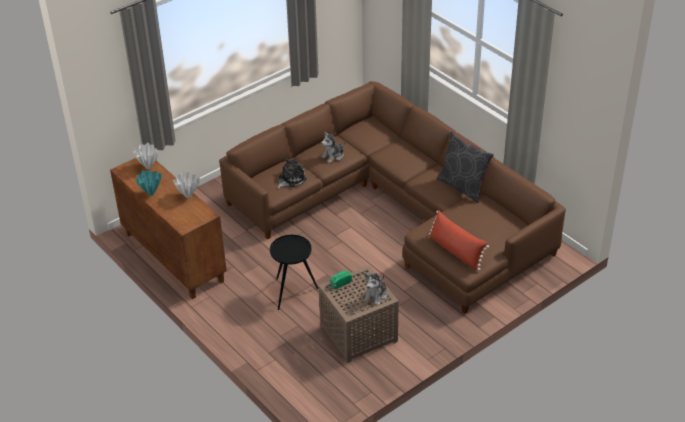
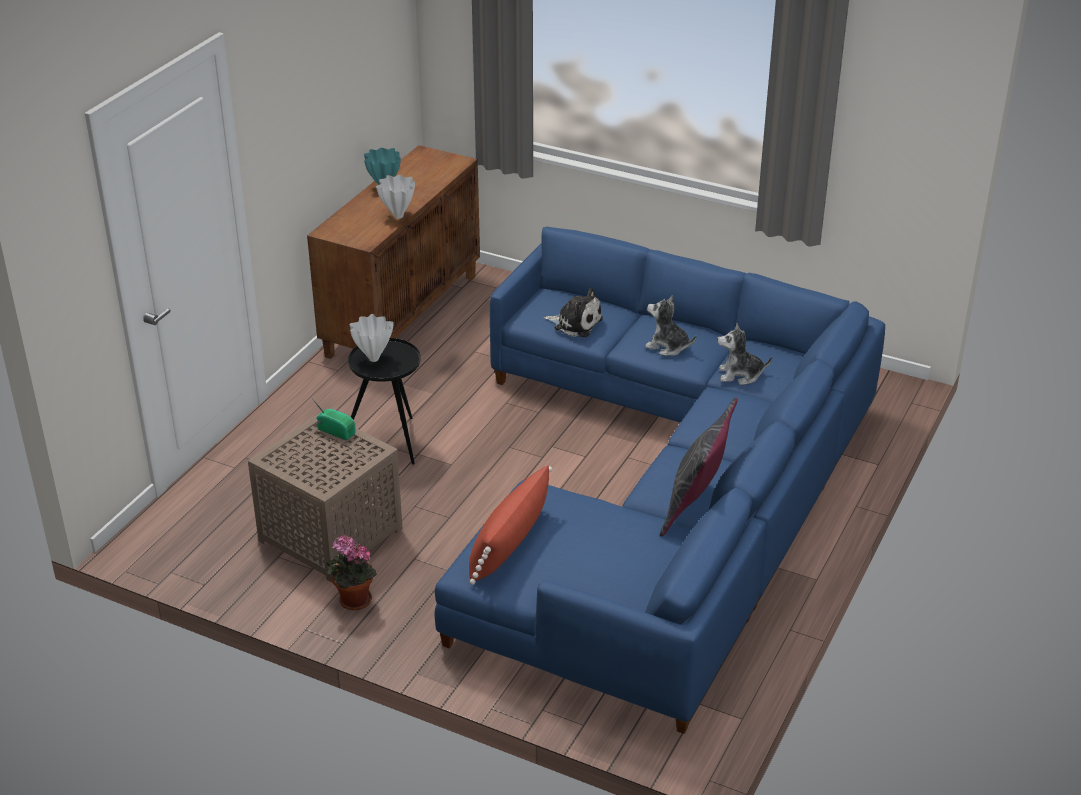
camera: 65 degrees right, 5 degrees down
white vase [133,143,158,169] -> white vase moved to [350,314,394,362]
brown sofa [219,81,566,314] -> blue sofa [435,227,885,734]
plush toy [364,273,388,306] -> plush toy moved to [717,323,772,385]
none -> potted plant [326,535,377,610]

